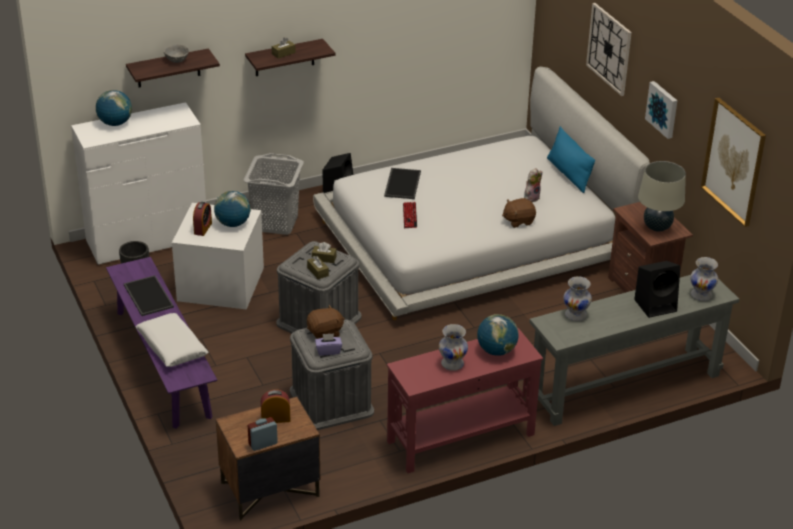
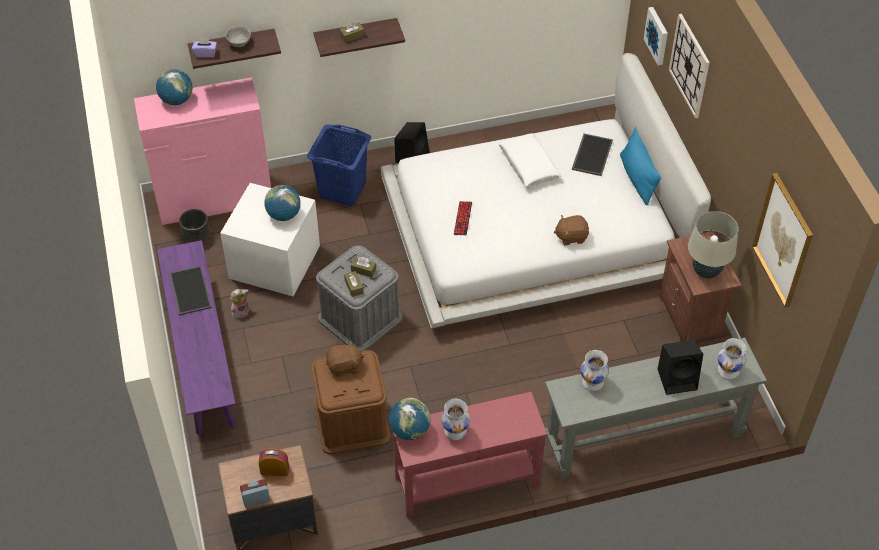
camera: 10 degrees right, 15 degrees up
white dresser [71,102,206,265] -> pink dresser [134,77,271,225]
white pillow [136,313,208,367] -> white pillow moved to [499,133,561,187]
alarm clock [193,202,212,236] -> none
grey laundry basket [243,153,304,235] -> blue laundry basket [307,124,371,206]
grey storage box [290,319,374,430] -> brown storage box [311,350,390,454]
purple tissue box [315,333,342,356] -> purple tissue box moved to [192,38,217,58]
tray [384,168,421,199] -> tray moved to [572,133,613,176]
globe [477,314,519,356] -> globe moved to [389,398,430,440]
plush toy [524,168,542,202] -> plush toy moved to [230,289,249,318]
picture [645,81,677,139] -> picture moved to [644,7,668,65]

